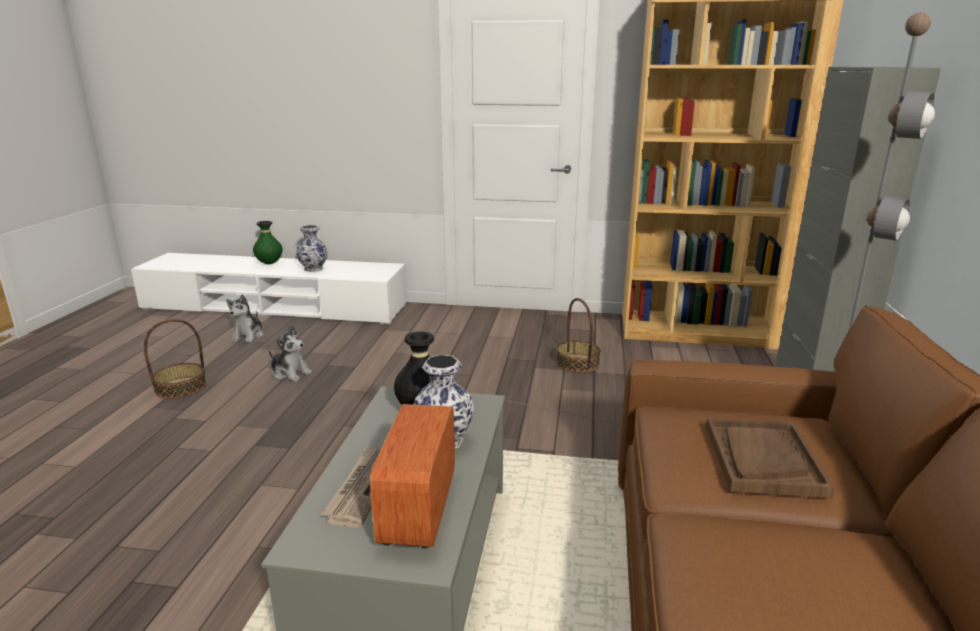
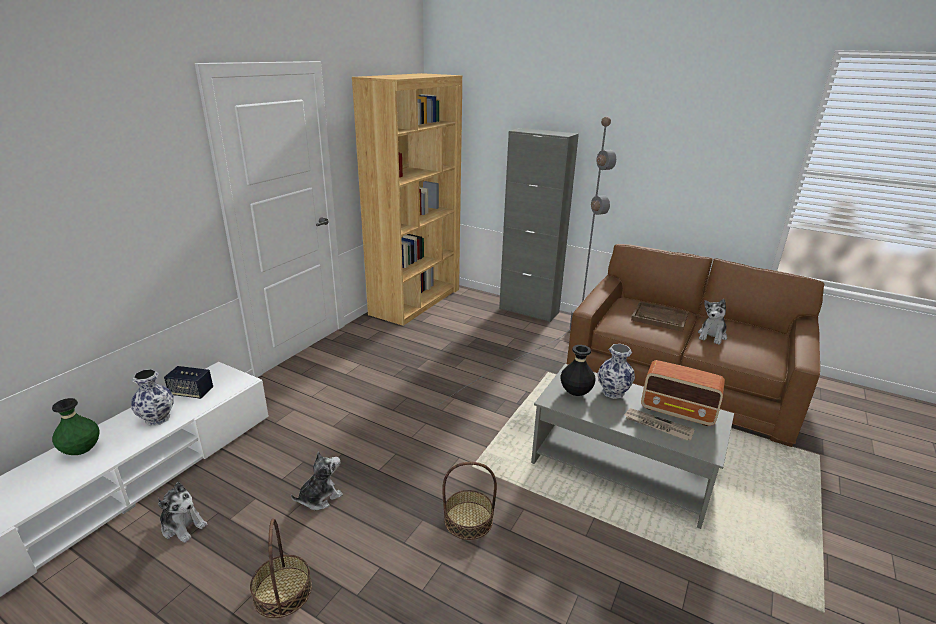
camera: 70 degrees left, 5 degrees up
basket [556,298,601,373] -> basket moved to [442,462,497,540]
none -> speaker [164,366,213,399]
none -> plush toy [698,299,727,345]

